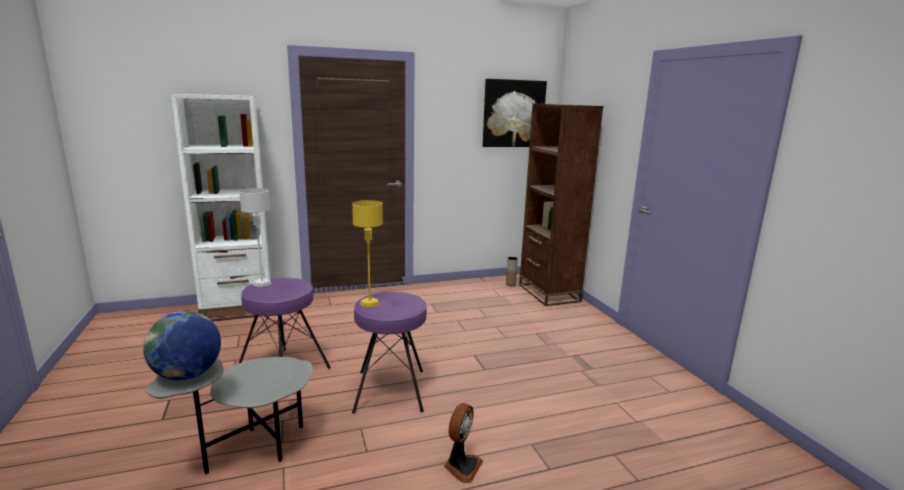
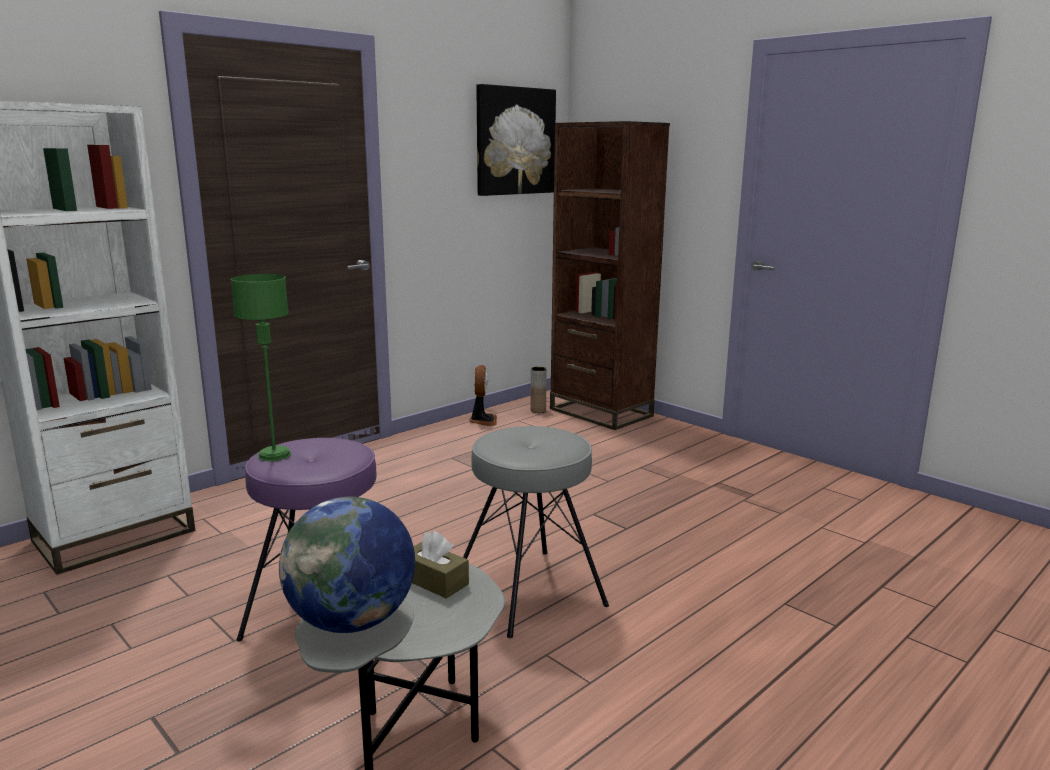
camera: 25 degrees left, 0 degrees up
grey table lamp [239,188,271,287] -> green table lamp [231,274,291,461]
yellow table lamp [352,200,383,307] -> none
purple stool [352,292,427,414] -> grey stool [463,426,609,638]
fan [444,403,483,483] -> fan moved to [469,365,497,426]
none -> brown tissue box [412,531,469,599]

